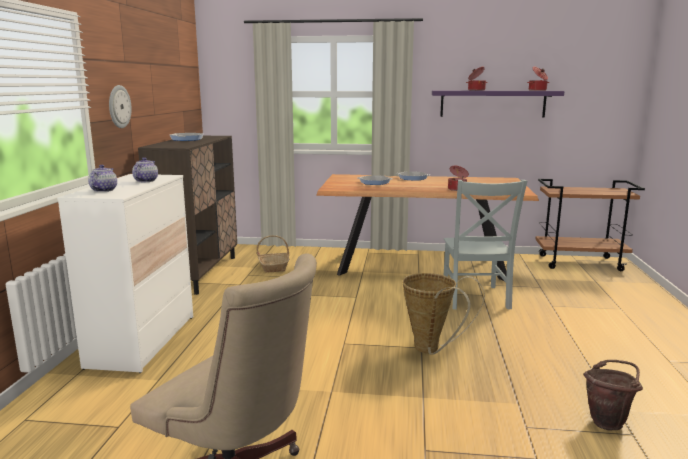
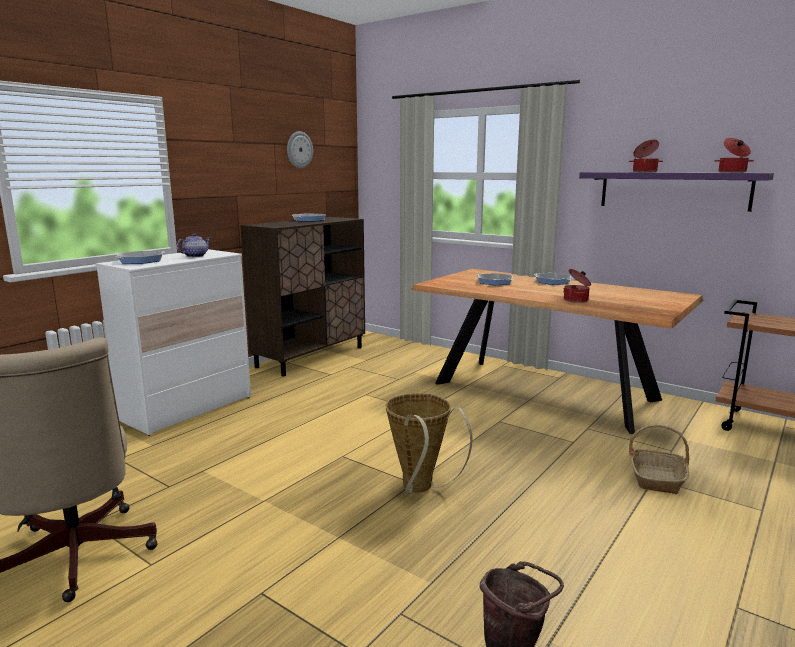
camera: 30 degrees right, 0 degrees up
teapot [88,165,117,192] -> frying pan [115,251,164,264]
wall clock [109,85,132,128] -> wall clock moved to [287,131,313,168]
basket [256,235,290,273] -> basket moved to [629,425,689,494]
grey chair [444,180,527,310] -> none

